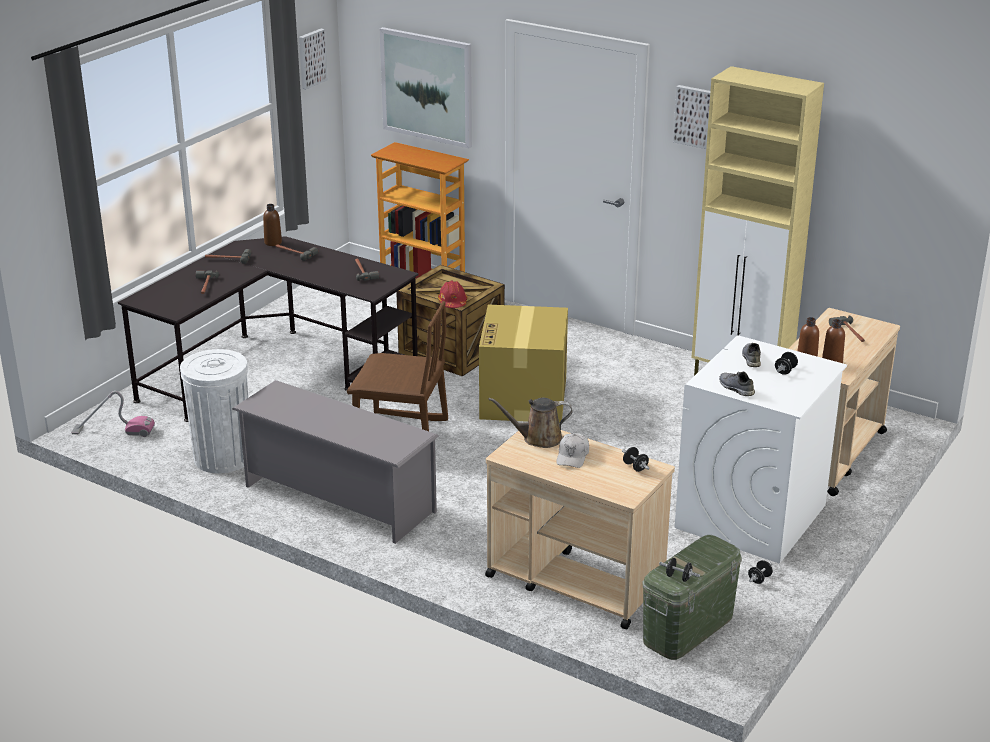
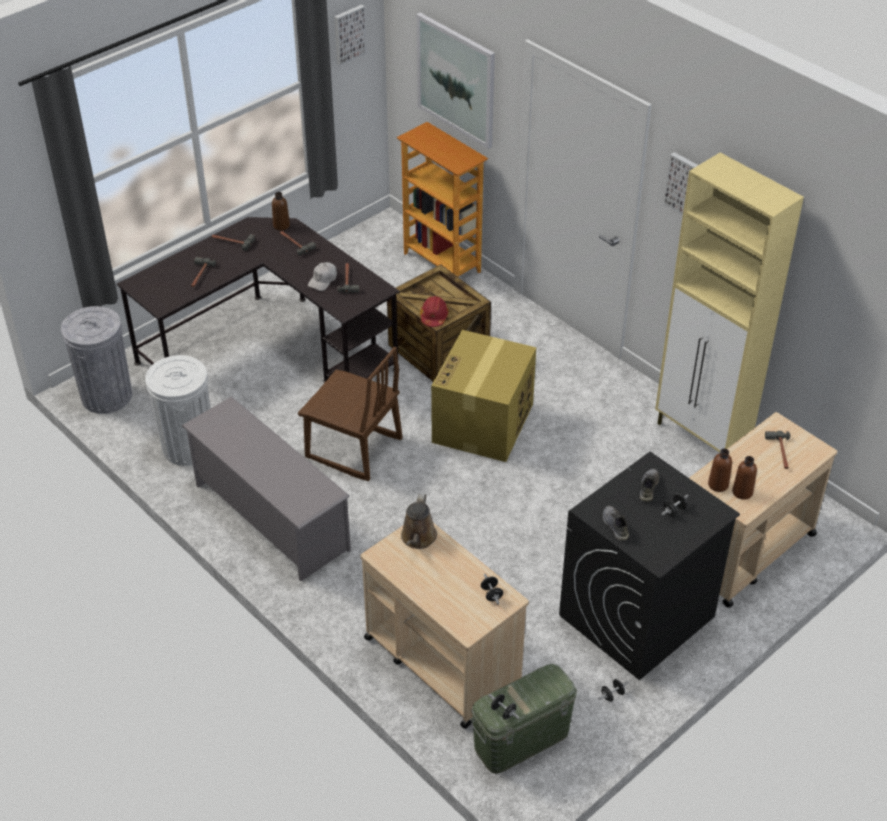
camera: 15 degrees right, 15 degrees up
vacuum cleaner [71,391,155,437] -> grey trash can [61,306,132,414]
brown watering can [489,398,573,448] -> brown watering can turned 90 degrees counterclockwise [401,493,437,549]
white cap [556,433,589,468] -> white cap moved to [308,262,337,291]
white washing machine [675,335,847,564] -> black washing machine [559,452,740,680]

